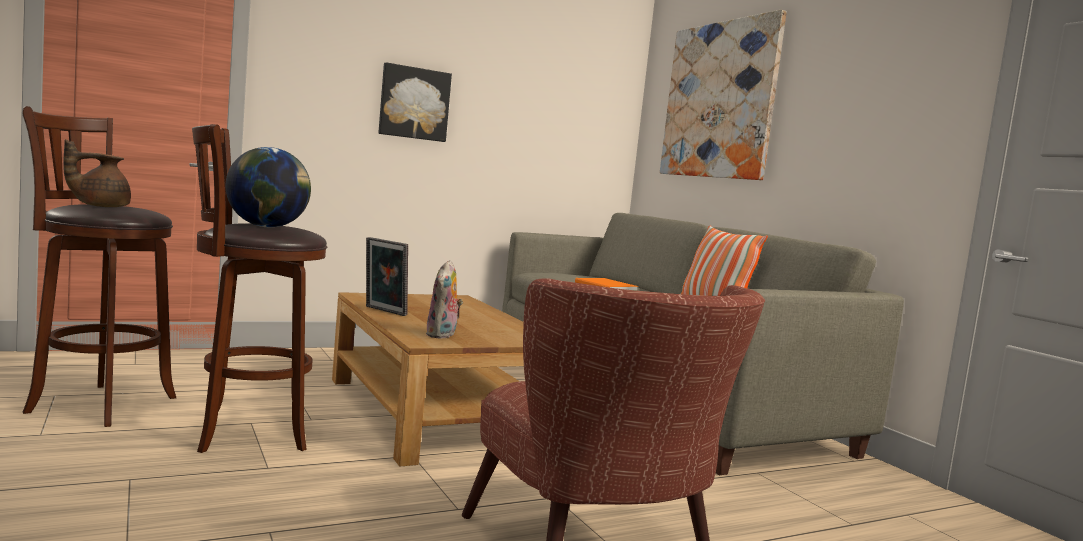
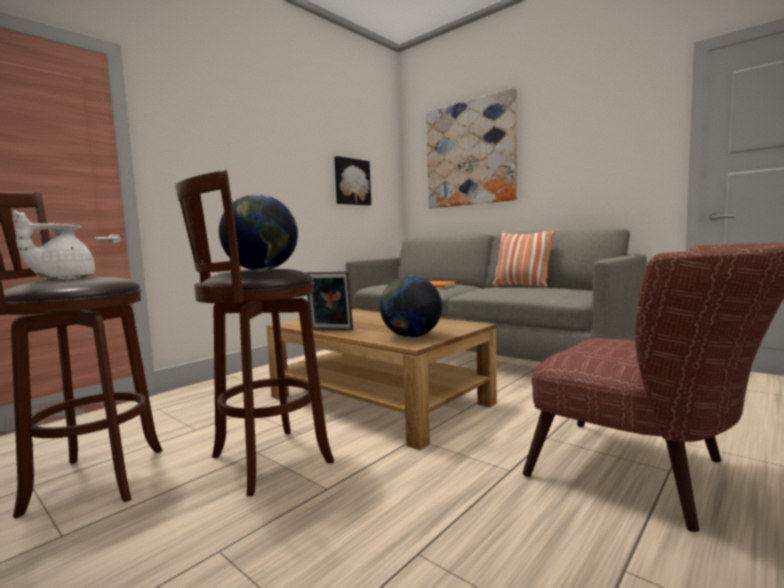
camera: 20 degrees left, 0 degrees up
brown teapot [64,139,131,207] -> white teapot [13,210,95,280]
picture [378,62,452,142] -> picture moved to [334,156,371,206]
plush toy [426,260,463,339] -> globe [380,276,442,337]

